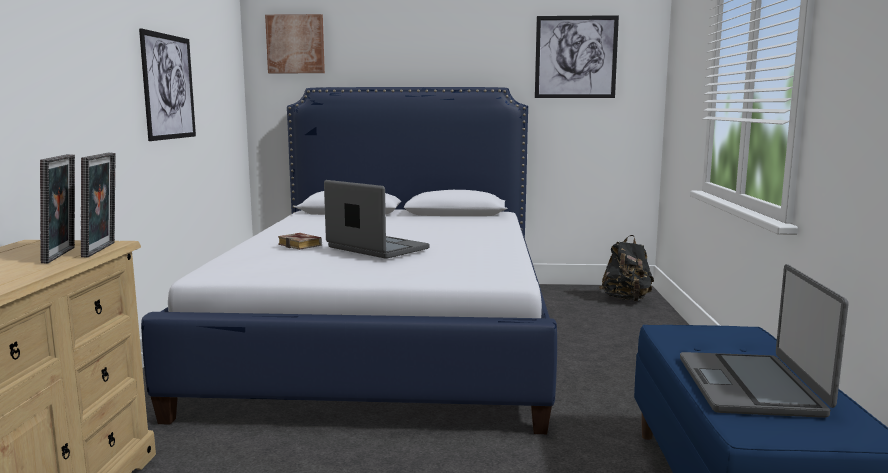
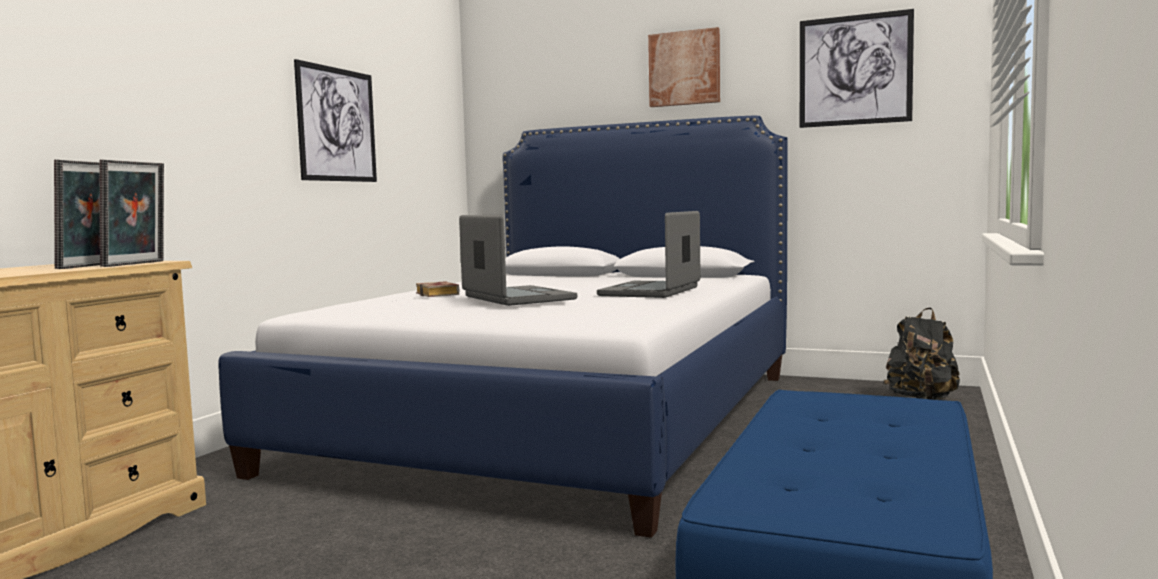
camera: 20 degrees right, 5 degrees down
picture [265,14,325,73] -> picture moved to [648,27,720,107]
laptop [680,264,849,418] -> laptop moved to [597,211,701,298]

